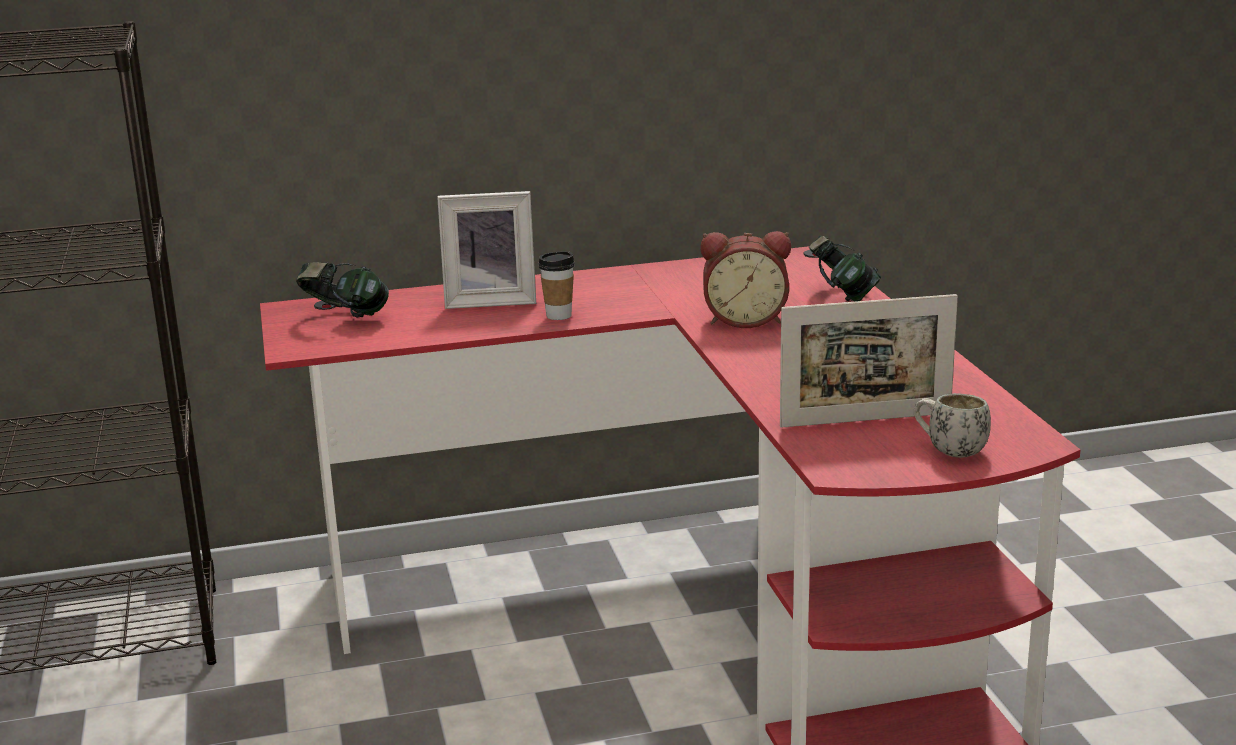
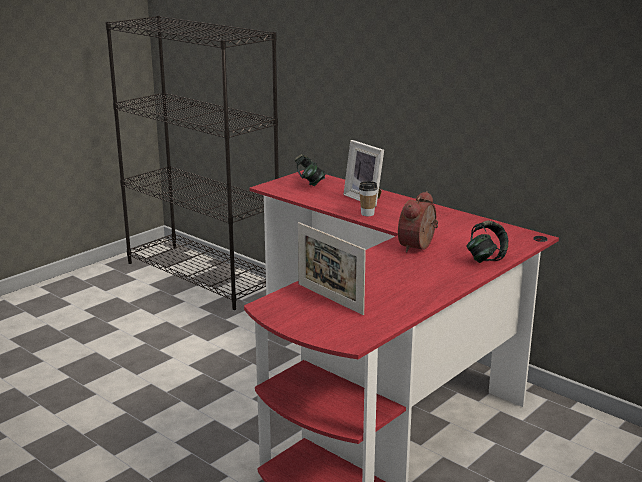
camera: 55 degrees right, 0 degrees up
alarm clock [700,231,791,328] -> alarm clock turned 60 degrees clockwise [398,191,438,253]
white mug [914,393,991,458] -> none

